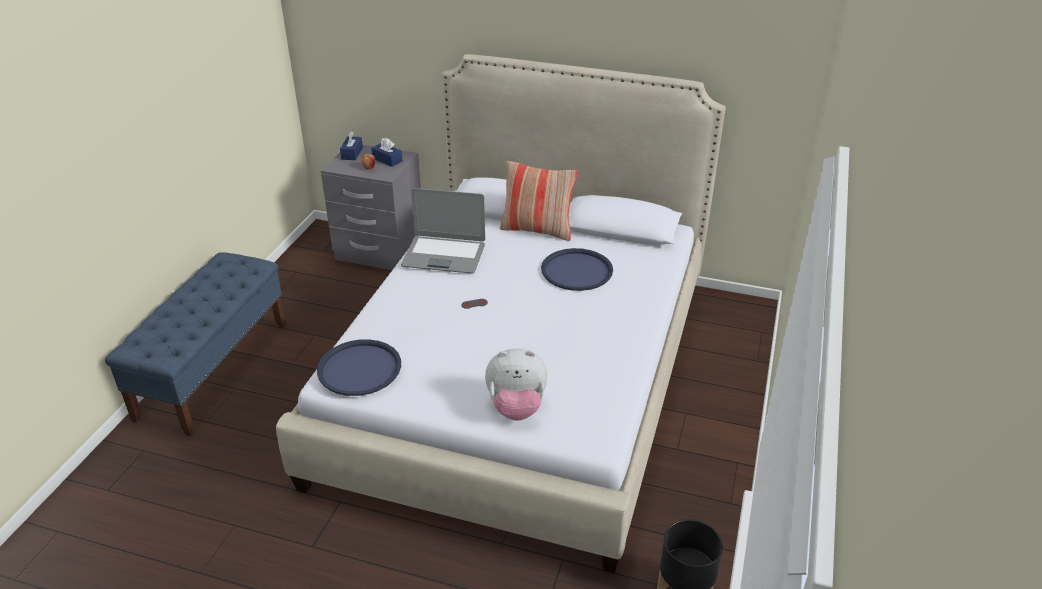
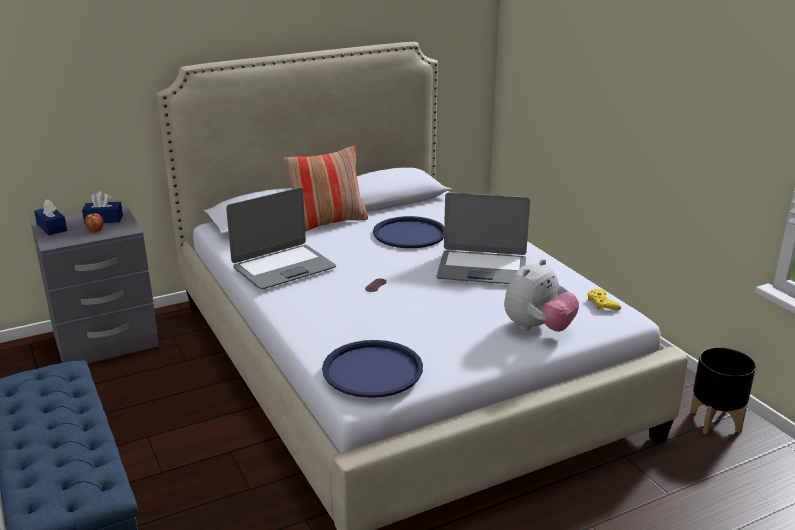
camera: 45 degrees left, 10 degrees down
none -> laptop [437,192,530,284]
none -> yellow game controller [588,289,621,311]

